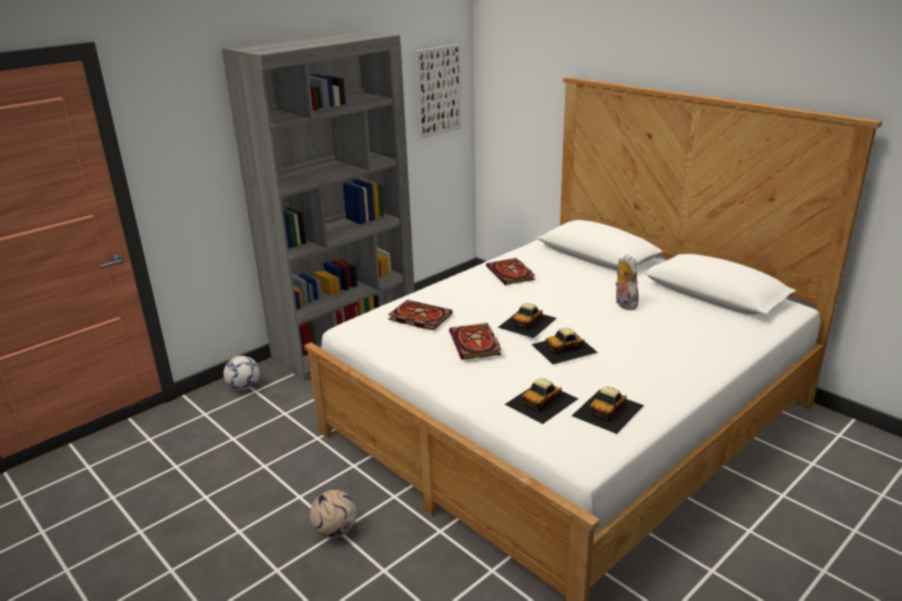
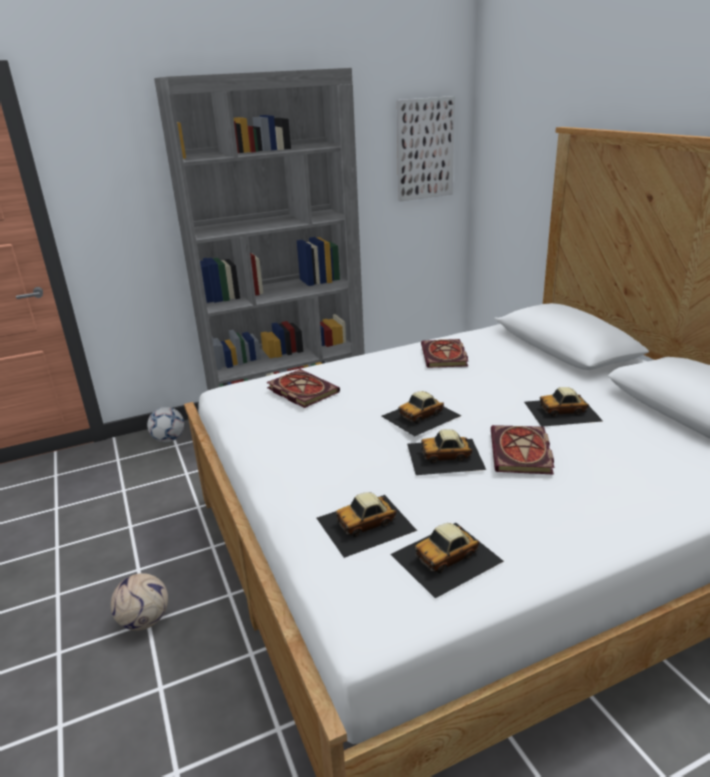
camera: 20 degrees right, 0 degrees up
book [449,323,501,360] -> book moved to [491,425,554,475]
plush toy [615,254,639,310] -> toy car [524,387,603,427]

